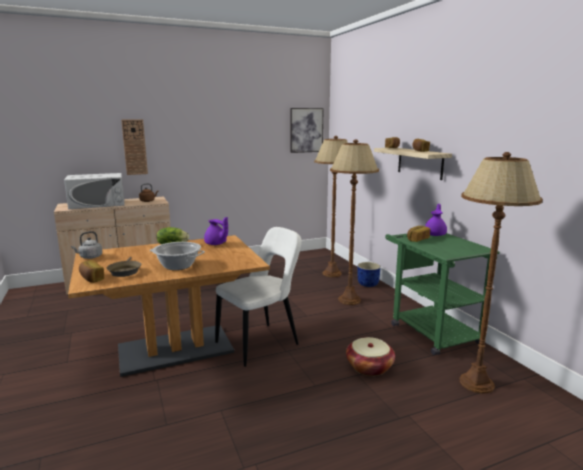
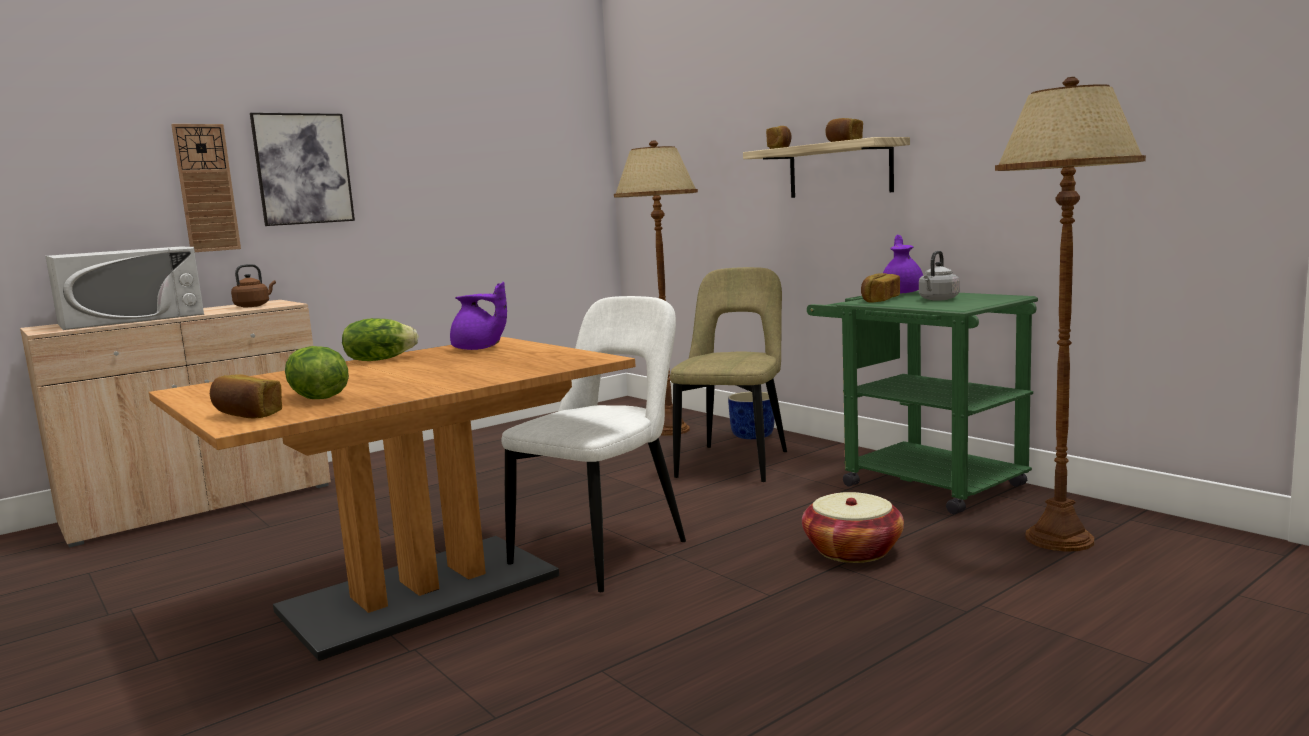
camera: 15 degrees left, 5 degrees down
grey kettle [71,231,102,259] -> grey kettle moved to [919,251,960,301]
brown frying pan [107,257,141,277] -> lettuce [285,346,349,399]
cooking pot [150,242,205,270] -> none
picture [290,108,324,153] -> picture moved to [250,112,355,226]
brown floor lamp [330,139,379,305] -> beige chair [670,267,787,482]

